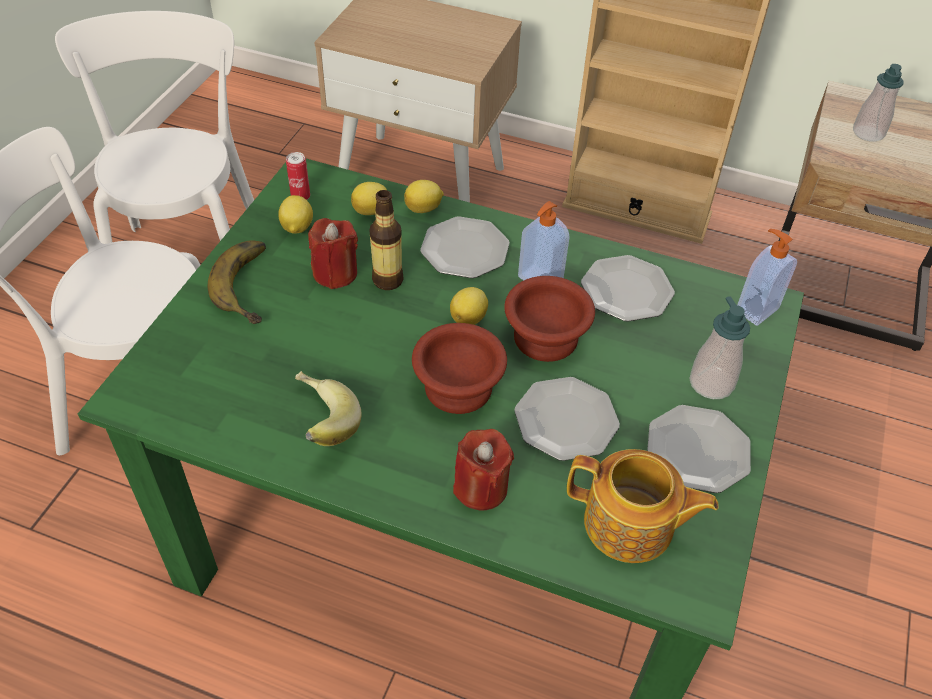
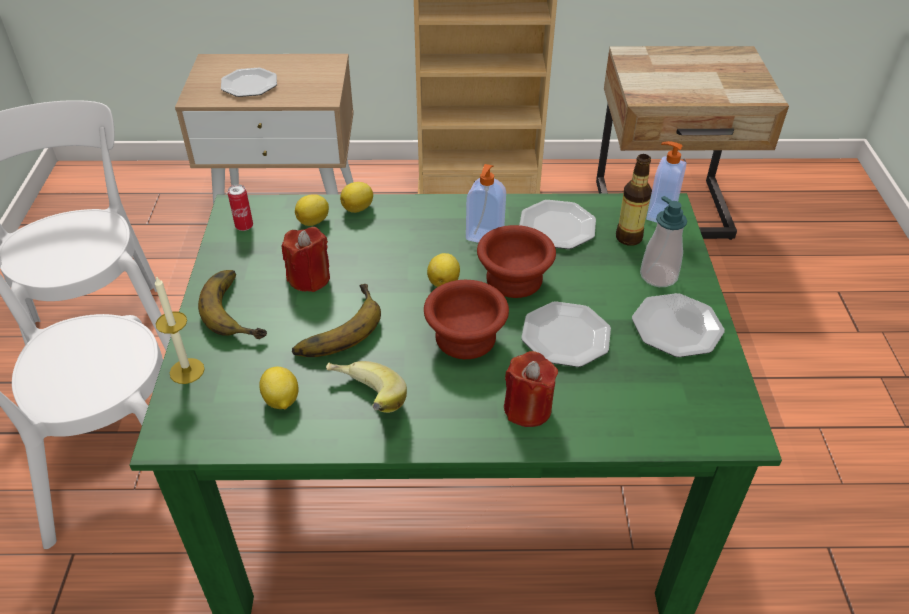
camera: 20 degrees left, 5 degrees down
lemon [278,195,313,234] -> lemon moved to [259,367,299,409]
bottle [369,190,403,290] -> bottle moved to [616,154,652,246]
plate [420,216,510,278] -> plate moved to [221,68,277,97]
teapot [567,449,719,563] -> none
soap dispenser [853,64,904,142] -> none
none -> candle [155,276,205,384]
none -> banana [292,284,381,357]

